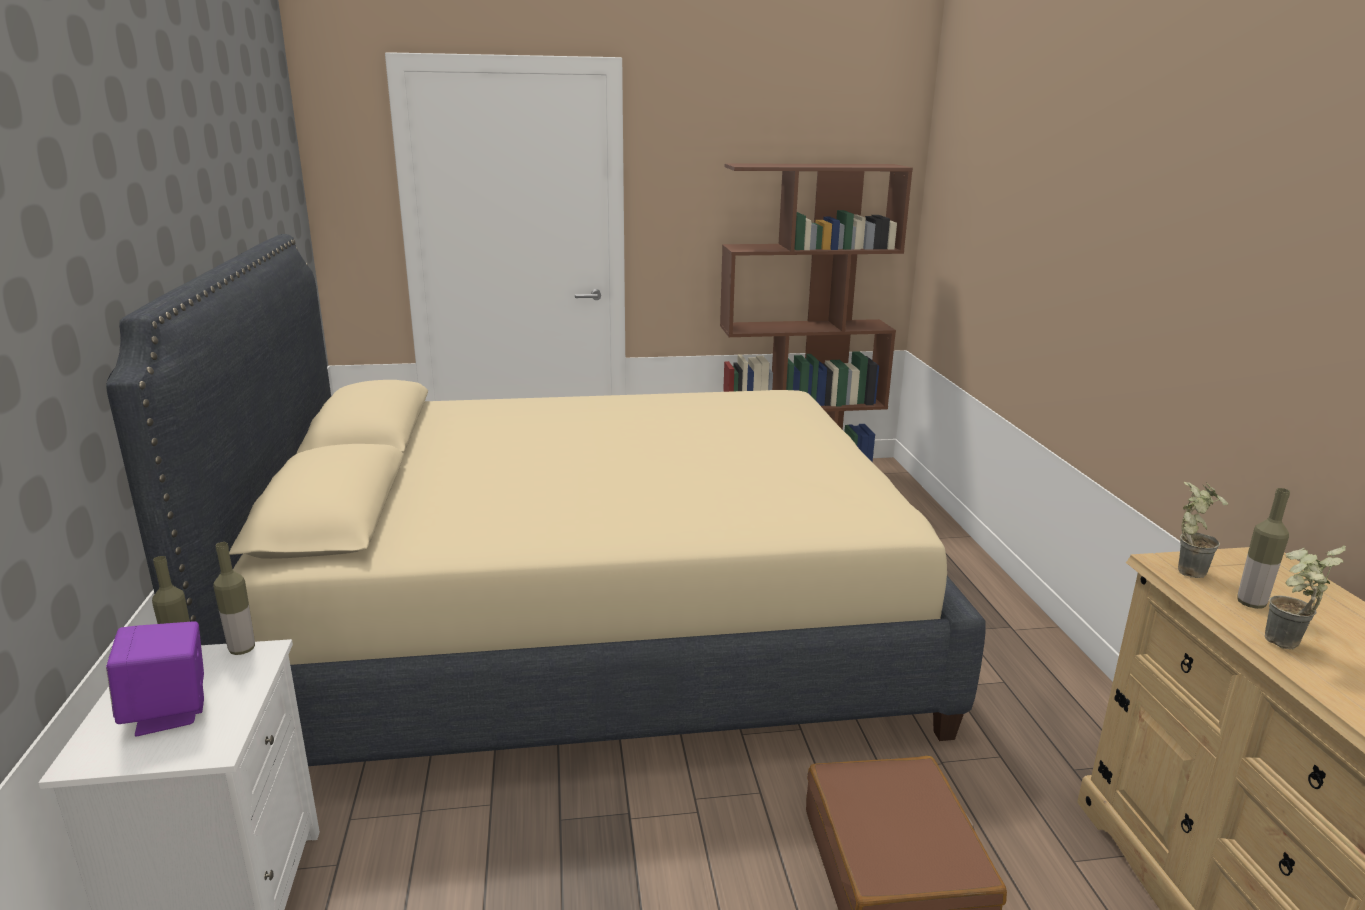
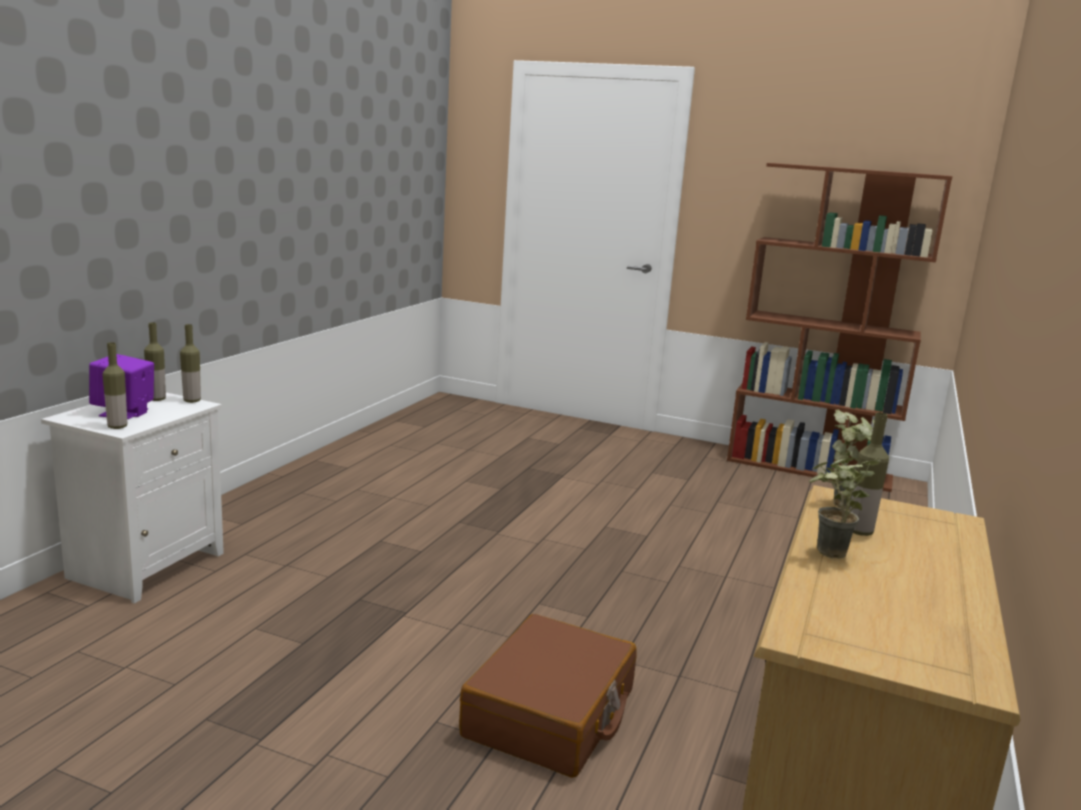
camera: 30 degrees right, 5 degrees down
beige bed [106,234,985,766] -> none
none -> bottle [103,342,127,429]

